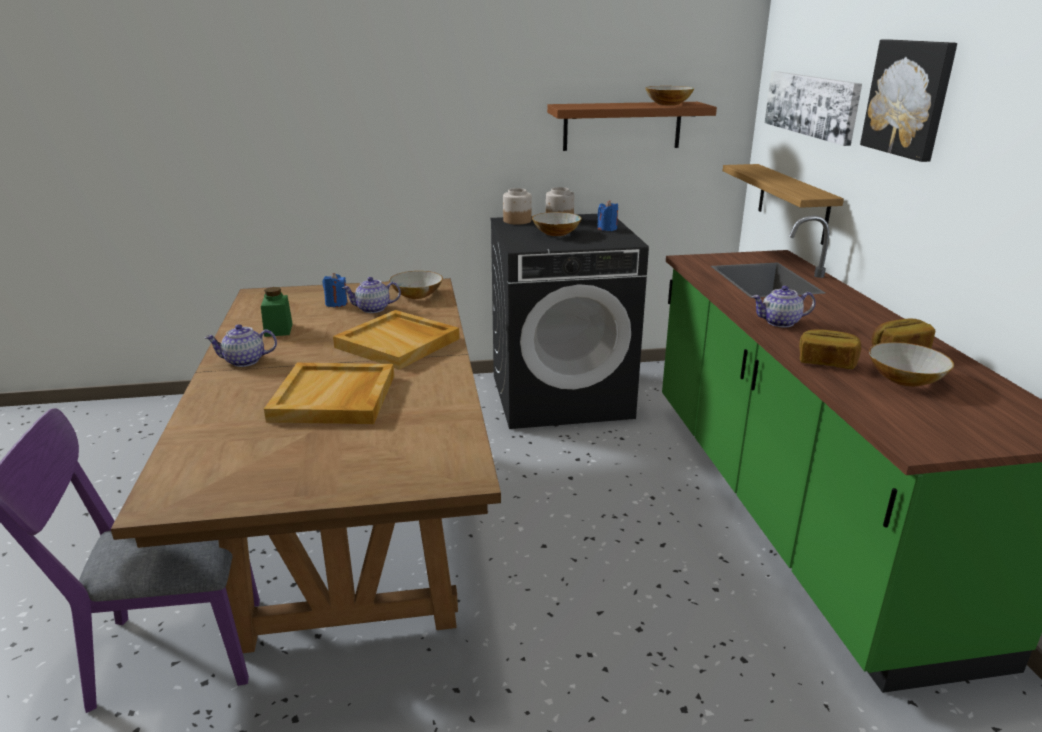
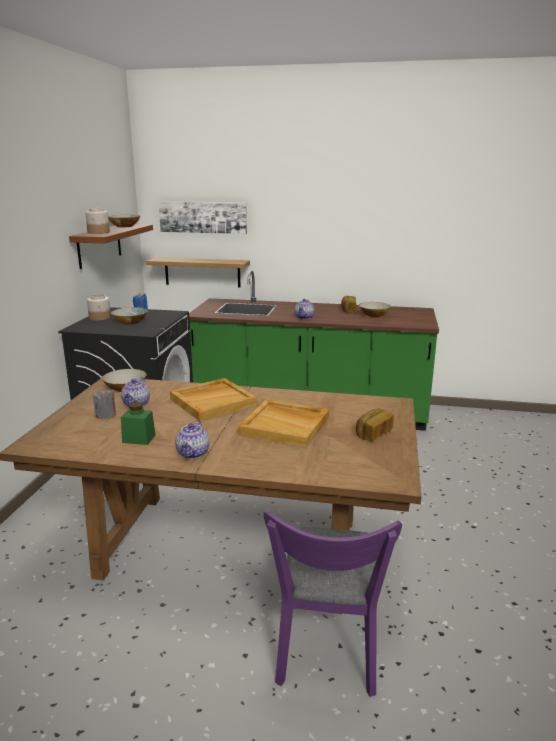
camera: 70 degrees left, 5 degrees down
blue candle [322,273,348,307] -> grey candle [93,389,116,419]
jar [503,188,532,225] -> jar moved to [85,208,110,234]
bread [799,329,861,369] -> bread moved to [356,408,394,441]
picture [860,39,957,162] -> none

